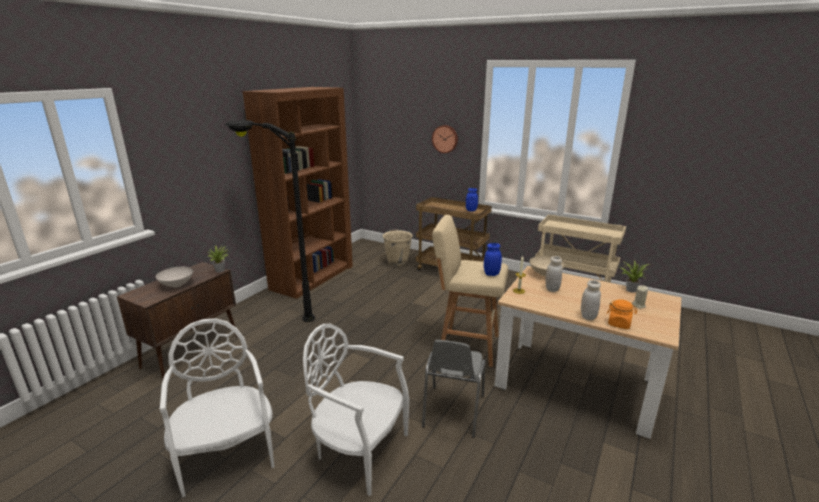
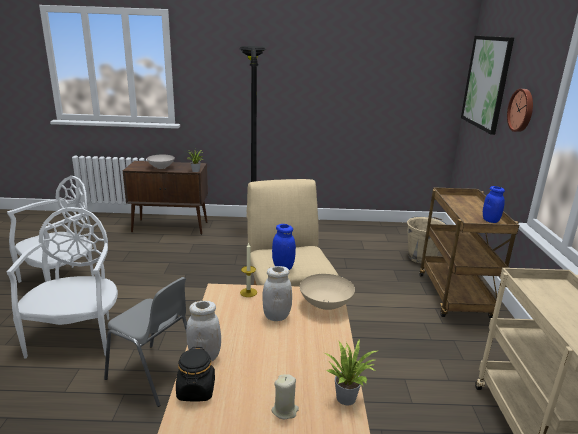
camera: 60 degrees right, 0 degrees up
brown bookcase [243,87,353,299] -> none
grey chair [422,340,486,438] -> grey chair turned 135 degrees counterclockwise [104,277,187,407]
orange jar [607,299,637,329] -> black jar [176,347,215,401]
none -> picture [461,36,514,135]

